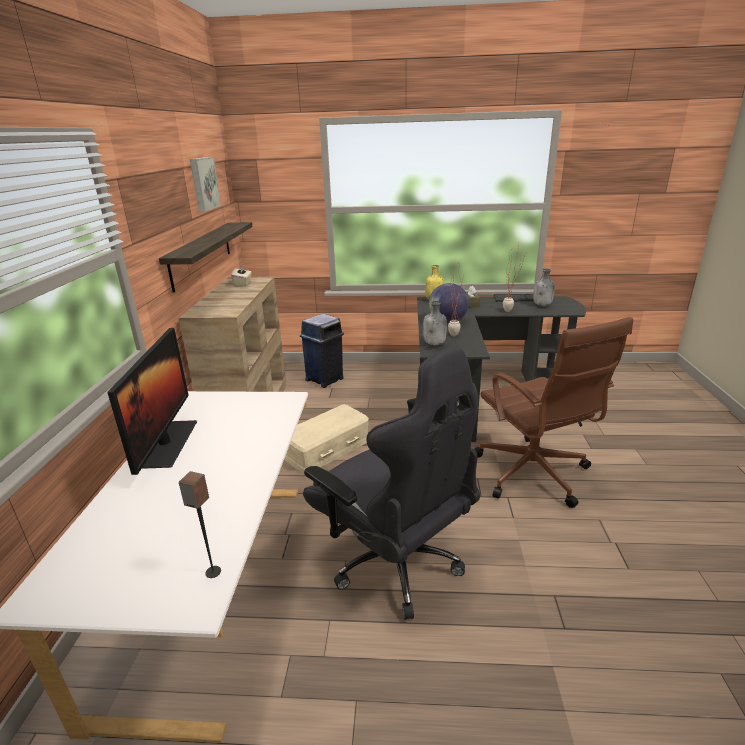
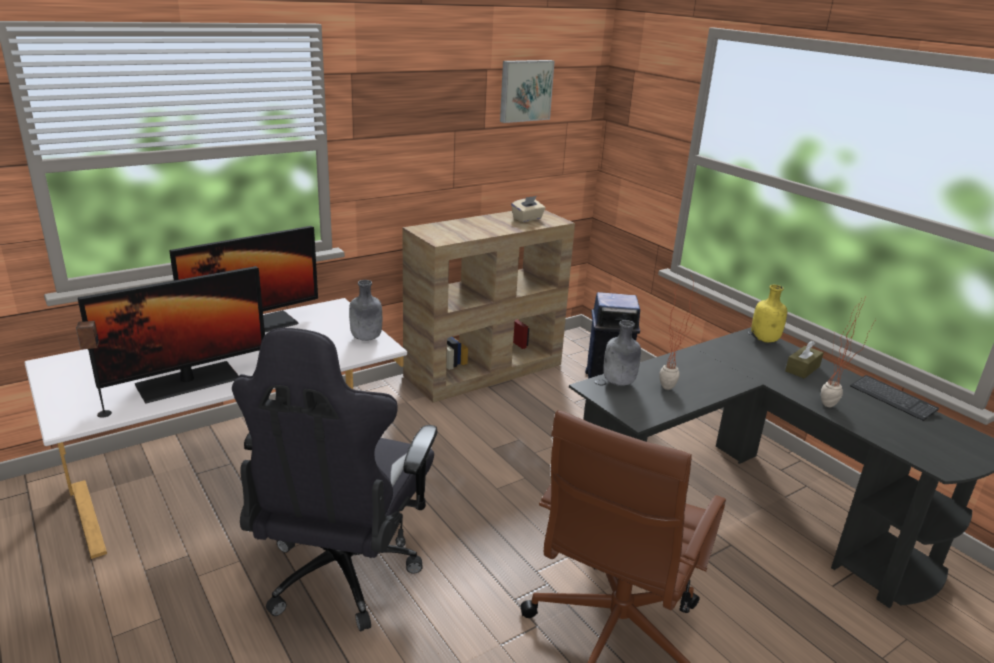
camera: 50 degrees right, 0 degrees up
shelf [159,222,253,293] -> none
beige storage box [284,404,369,475] -> none
globe [429,283,469,323] -> none
grey bottle [533,269,555,306] -> grey bottle moved to [349,280,382,341]
none -> monitor [78,266,265,404]

